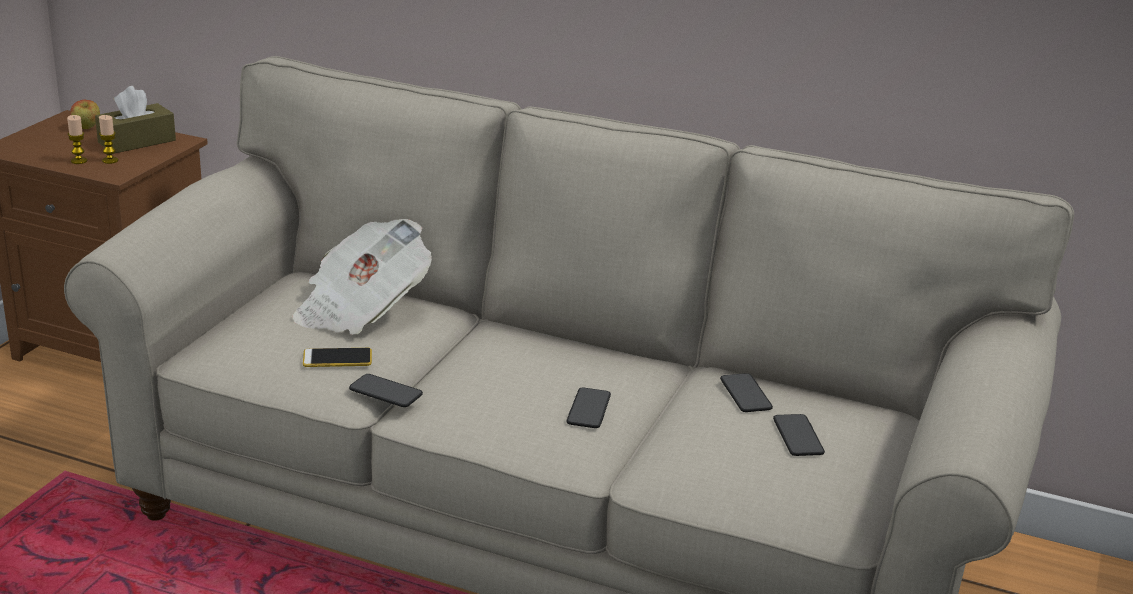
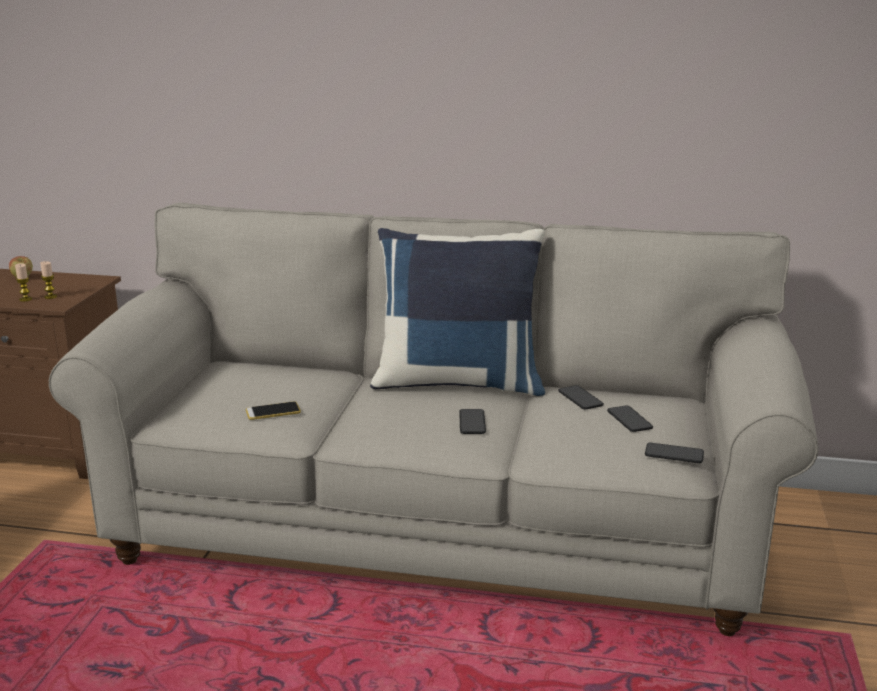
camera: 10 degrees left, 5 degrees down
brown tissue box [95,86,176,154] -> none
newspaper [292,219,432,335] -> none
phone [349,374,423,407] -> phone moved to [645,443,704,463]
none -> blue pillow [370,228,545,396]

